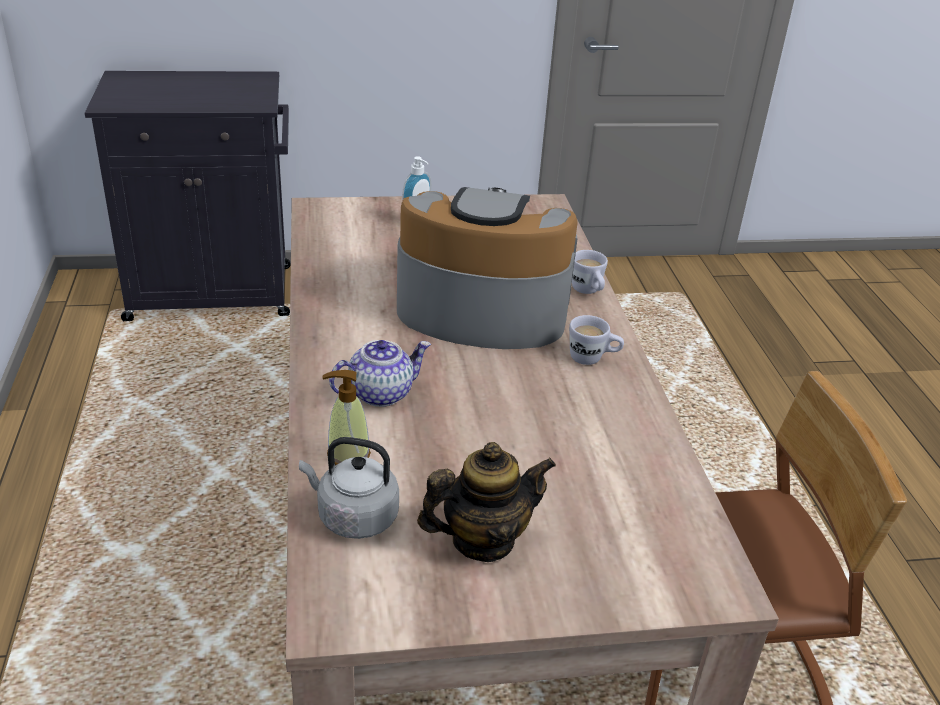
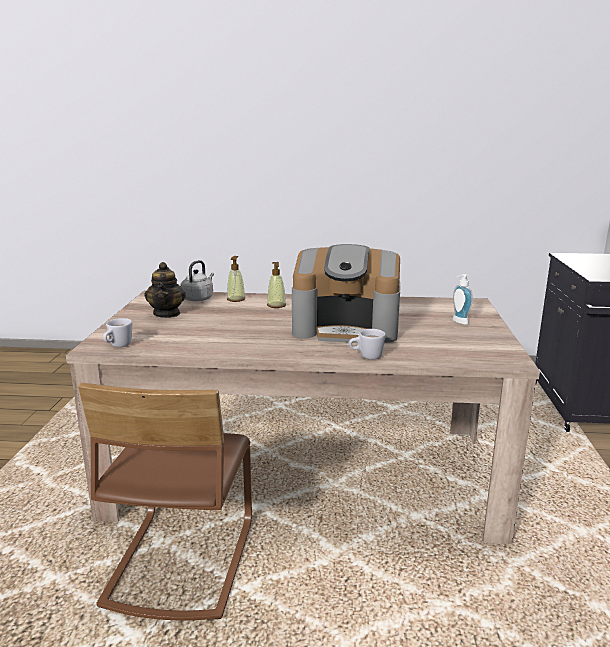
camera: 105 degrees right, 15 degrees down
teapot [329,340,431,407] -> soap dispenser [267,262,286,308]
coffee machine [397,187,578,349] -> coffee machine turned 75 degrees clockwise [292,244,401,343]
white mug [569,315,624,365] -> white mug moved to [103,318,132,347]

